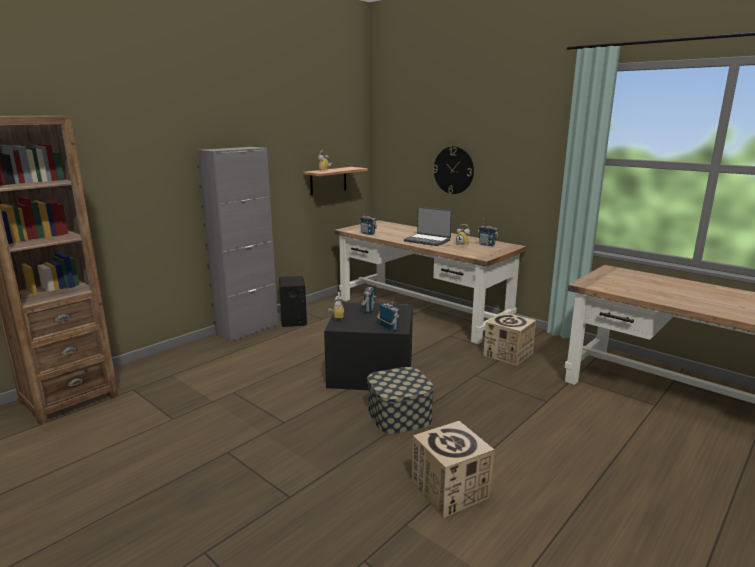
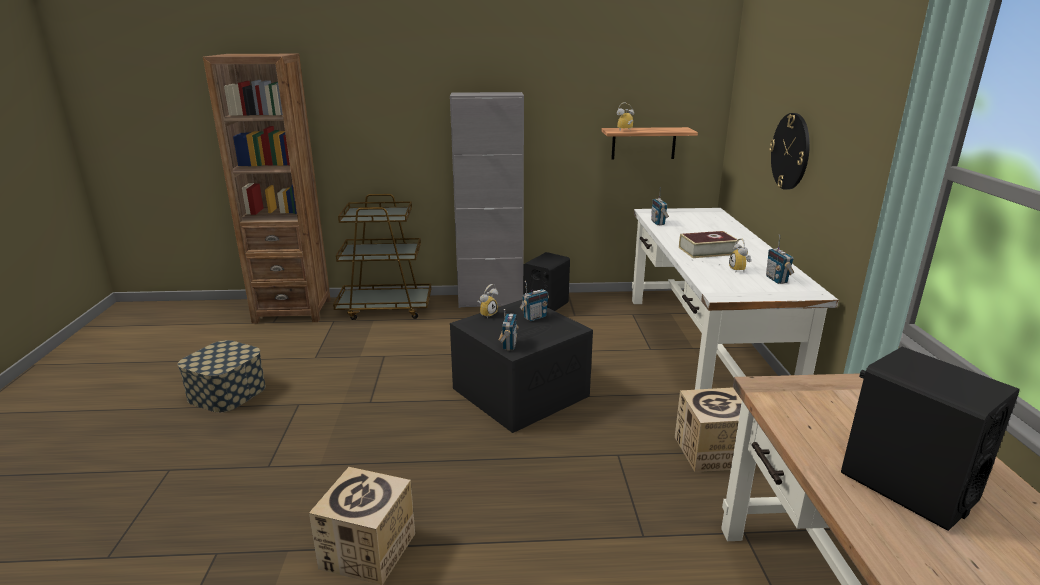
camera: 45 degrees right, 5 degrees up
brown desk [334,220,527,344] -> white desk [632,208,839,390]
storage box [367,367,434,434] -> storage box moved to [178,340,266,413]
laptop [404,207,452,246] -> book [679,231,739,258]
none -> brown cart [333,194,431,320]
none -> black speaker [841,347,1019,531]

